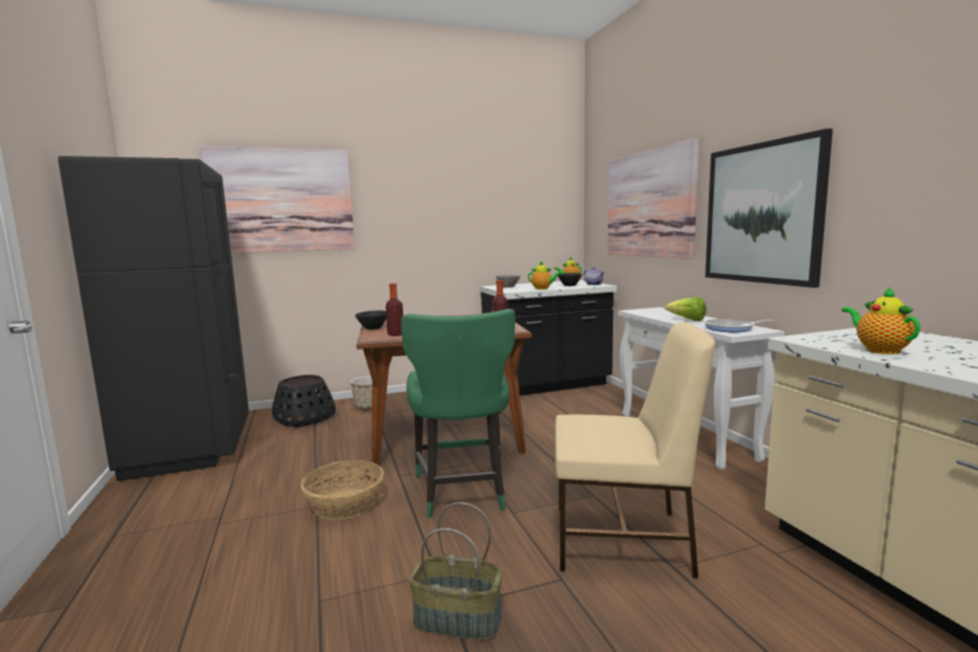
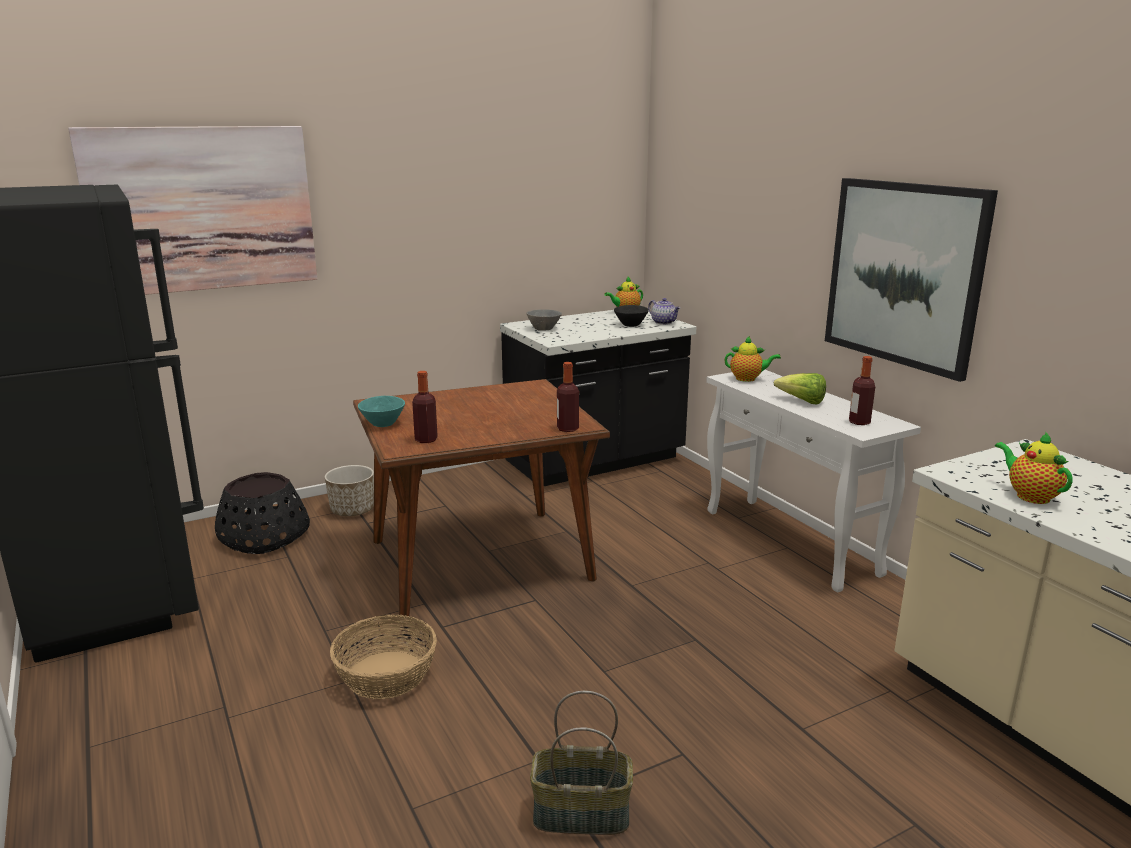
camera: 10 degrees left, 10 degrees up
black bowl [355,310,386,330] -> turquoise bowl [358,396,405,427]
green chair [401,309,515,518] -> none
teapot [528,261,562,290] -> teapot moved to [725,336,781,382]
beige chair [555,322,715,579] -> none
picture [608,138,699,259] -> none
frying pan [704,319,776,332] -> bottle [849,356,875,425]

